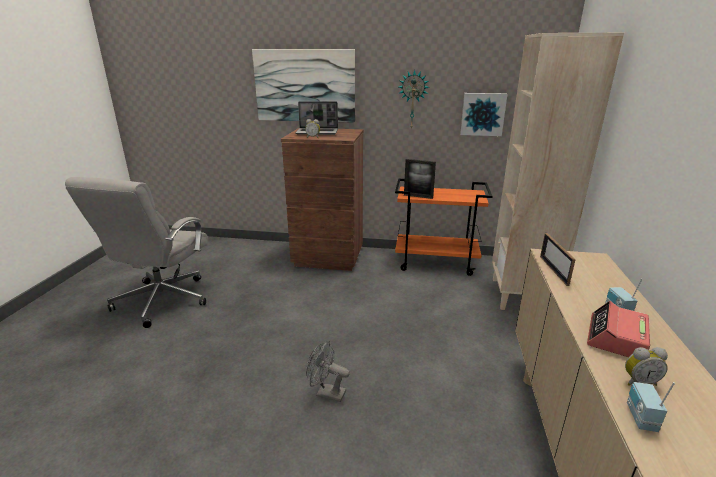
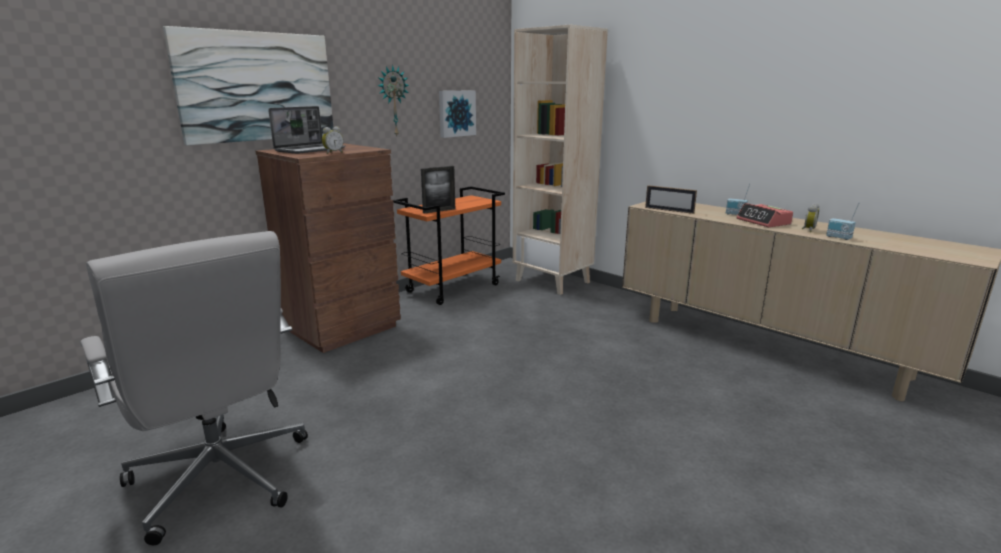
camera: 55 degrees left, 5 degrees down
grey fan [306,341,350,402] -> none

